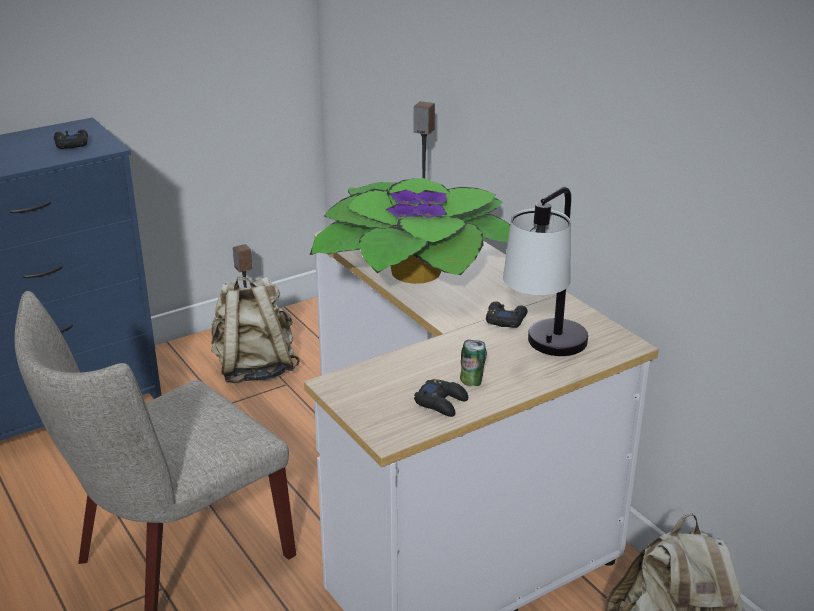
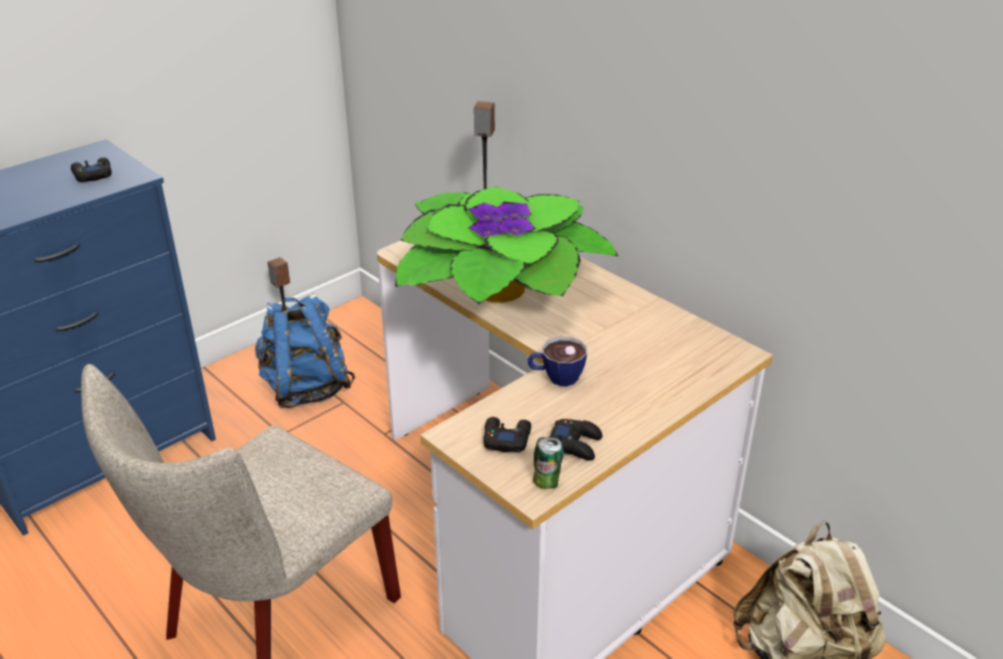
camera: 10 degrees left, 5 degrees up
beige backpack [211,276,300,383] -> blue backpack [255,293,356,408]
can [460,340,487,386] -> can moved to [533,437,564,489]
black game controller [486,302,528,328] -> black game controller moved to [483,417,531,452]
table lamp [503,187,588,356] -> none
none -> cup [528,337,587,386]

